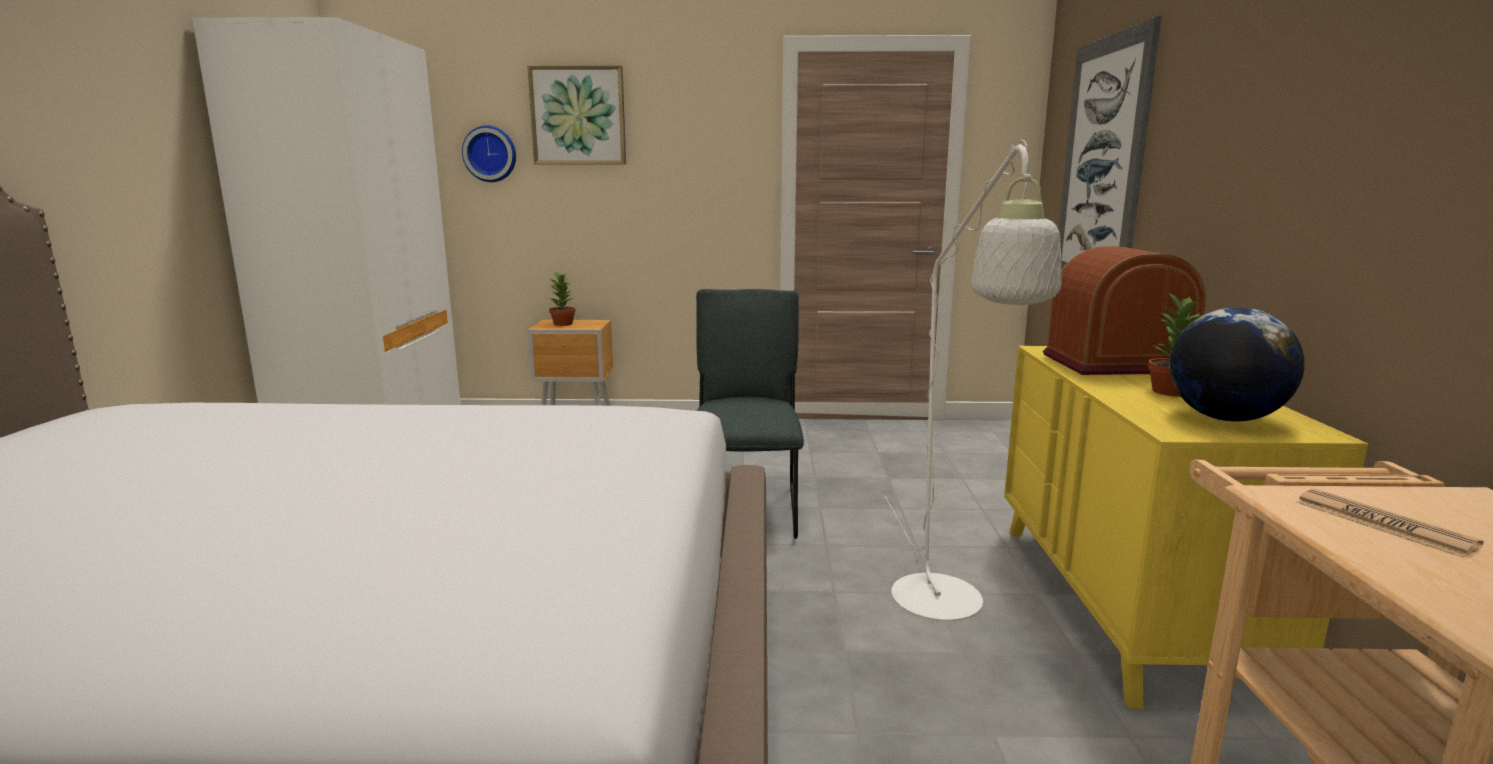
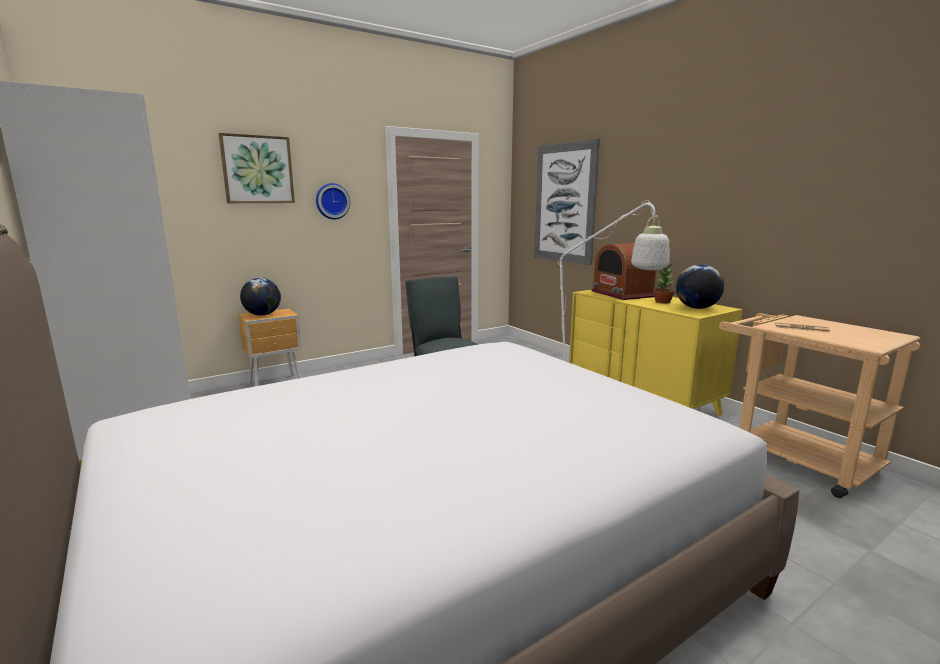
camera: 35 degrees left, 0 degrees up
wall clock [462,125,516,182] -> wall clock moved to [316,183,350,220]
potted plant [549,271,576,326] -> globe [240,278,281,316]
radio [1043,246,1206,375] -> radio turned 75 degrees counterclockwise [591,243,656,300]

